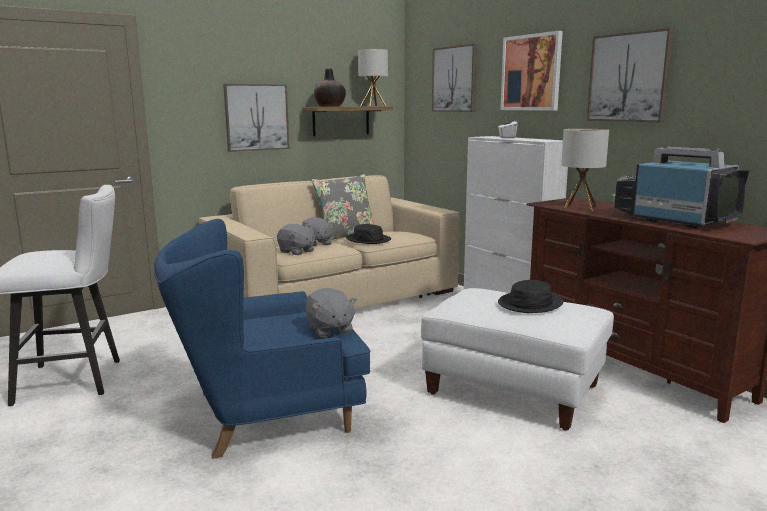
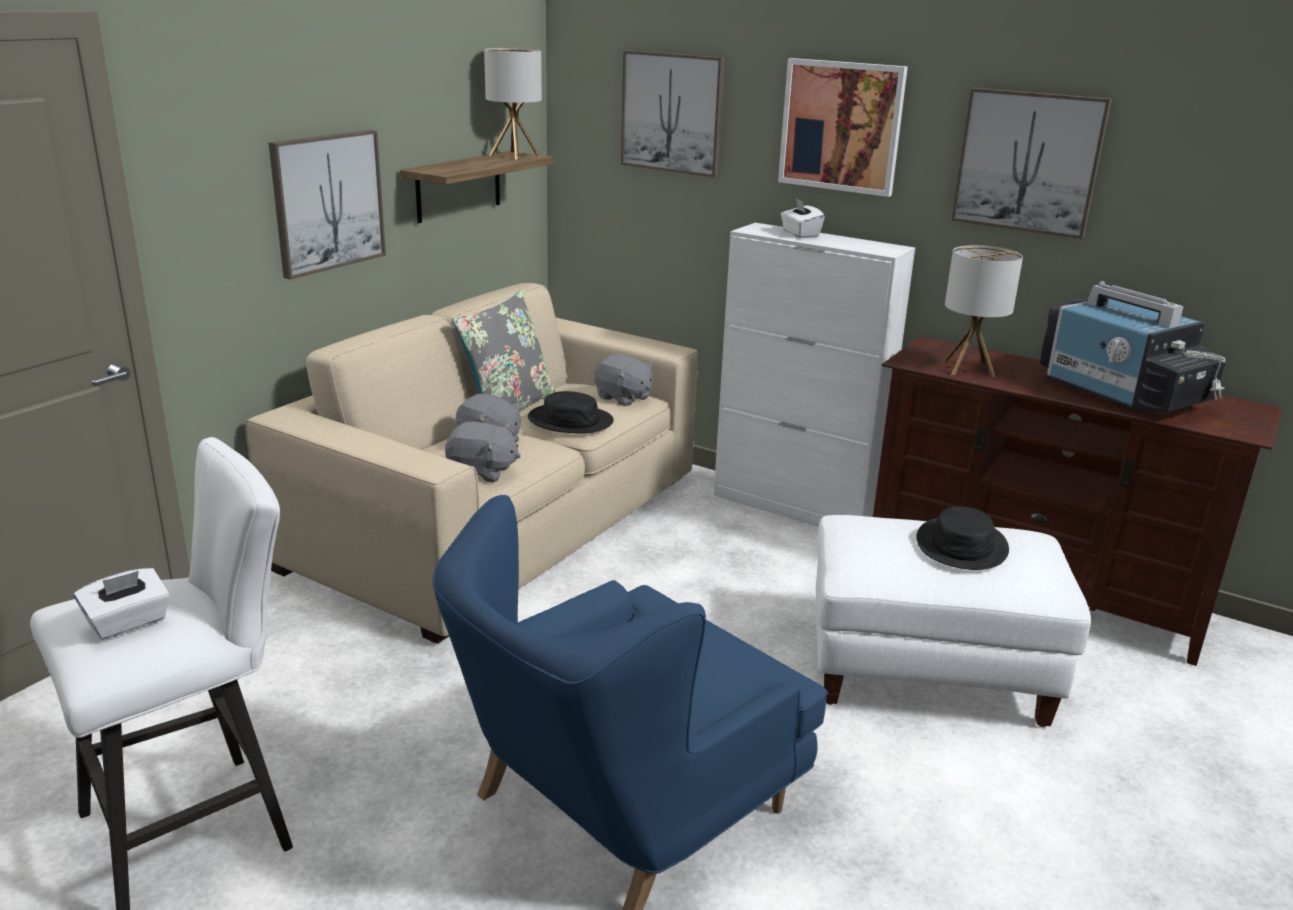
camera: 25 degrees left, 10 degrees up
grey plush toy [305,288,357,338] -> grey plush toy moved to [594,354,654,406]
vase [314,68,346,107] -> none
television [612,147,749,228] -> television turned 150 degrees counterclockwise [1040,281,1226,412]
none -> white tissue box [74,568,170,640]

